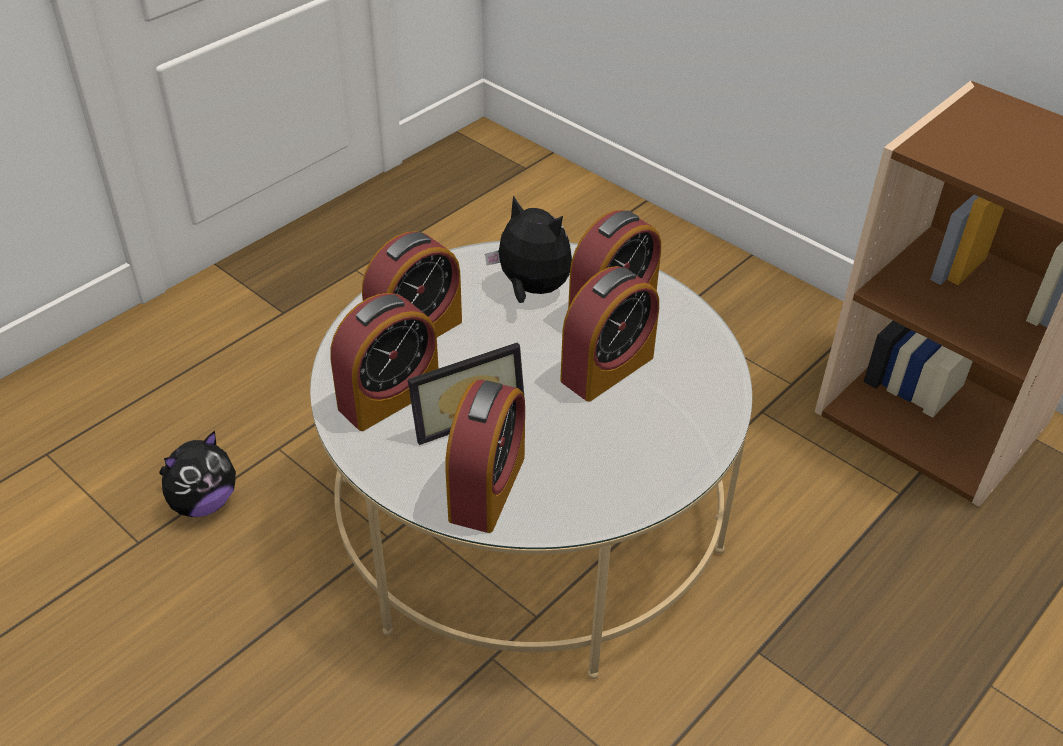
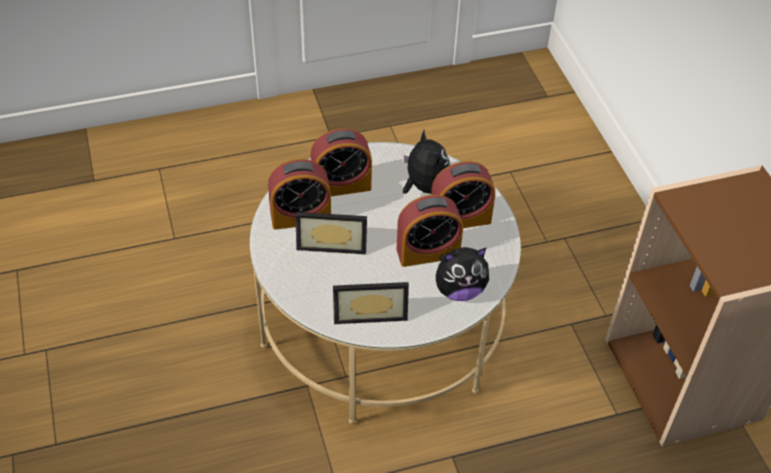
camera: 30 degrees right, 5 degrees up
plush toy [159,430,236,517] -> plush toy moved to [436,247,489,301]
alarm clock [445,379,525,533] -> none
none -> picture frame [333,282,409,324]

